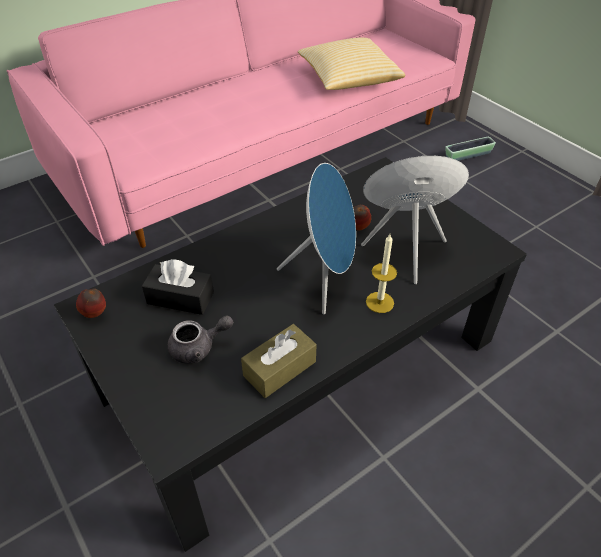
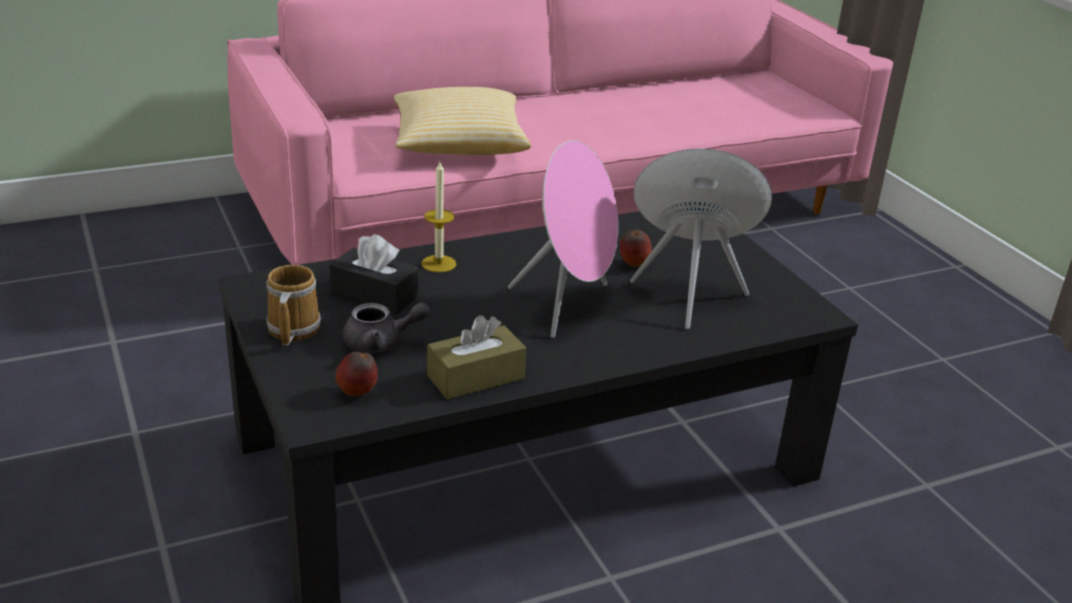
camera: 10 degrees right, 15 degrees down
apple [76,288,106,318] -> apple moved to [336,352,378,396]
blue speaker [277,163,356,314] -> pink speaker [508,140,618,338]
pillow [298,38,405,90] -> pillow moved to [394,87,531,155]
candle [366,234,397,313] -> candle moved to [421,161,456,273]
planter [445,137,496,161] -> none
none -> mug [266,265,321,345]

